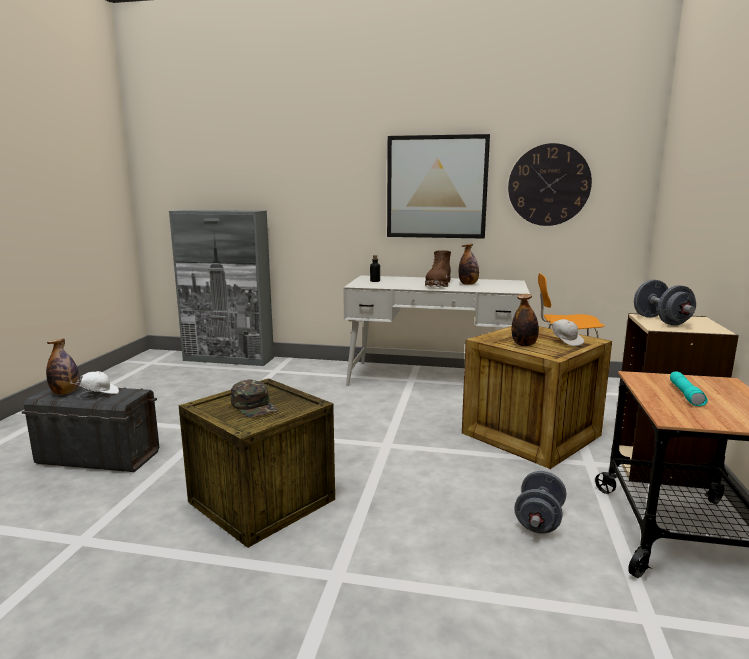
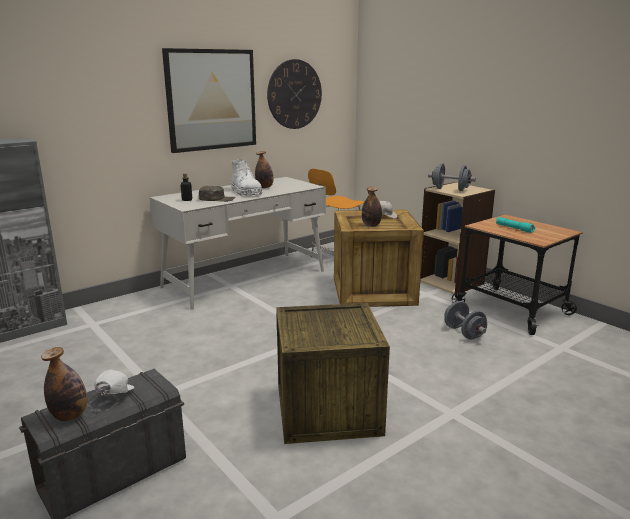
camera: 50 degrees left, 5 degrees up
green cap [231,380,278,418] -> green cap moved to [199,186,235,202]
brown boot [425,250,451,287] -> white boot [231,160,262,195]

